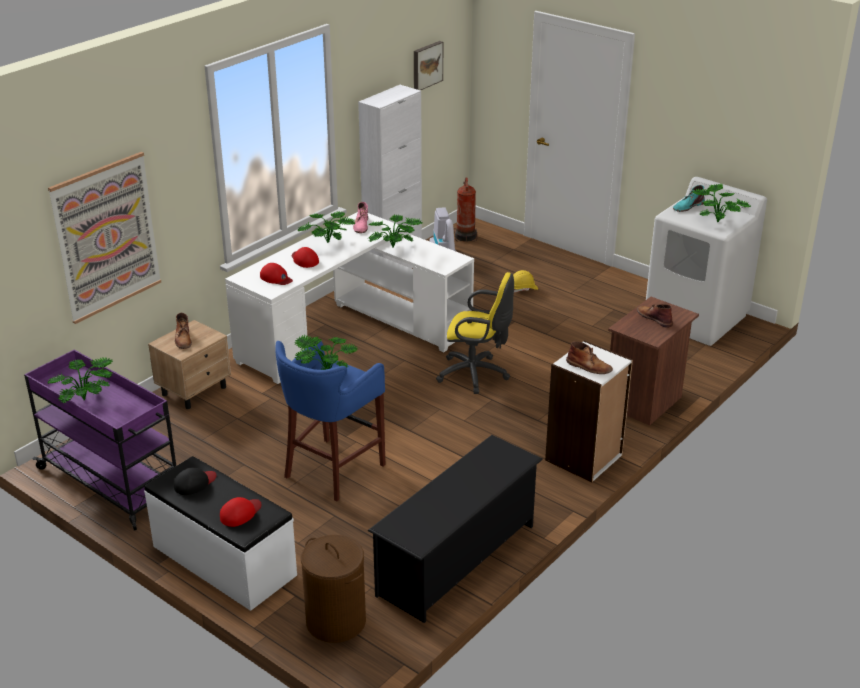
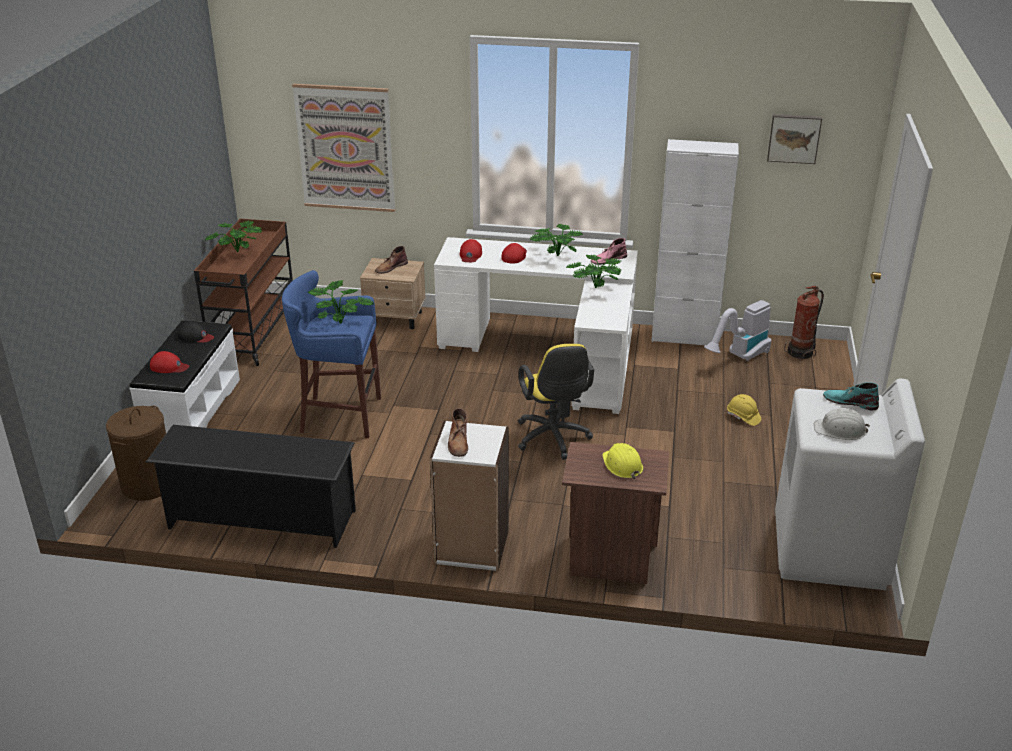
camera: 60 degrees right, 0 degrees up
purple cart [24,349,176,531] -> brown cart [194,219,293,366]
brown boot [637,304,673,328] -> yellow hard hat [602,443,643,479]
potted plant [692,183,751,222] -> white hard hat [814,408,870,440]

